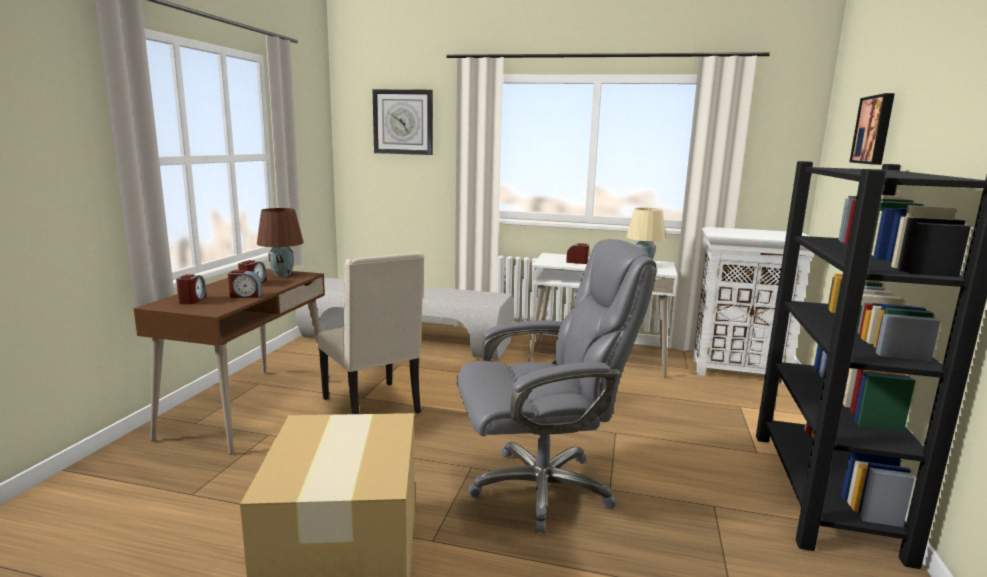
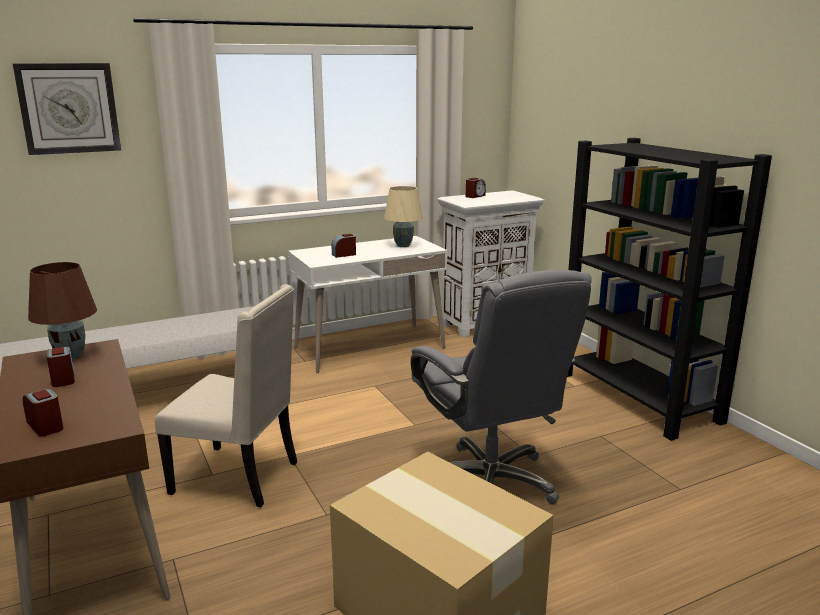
camera: 40 degrees left, 5 degrees up
alarm clock [228,270,262,298] -> alarm clock moved to [466,178,486,198]
grey office chair [457,239,657,534] -> grey office chair turned 120 degrees clockwise [411,270,592,504]
picture [850,93,895,165] -> none

